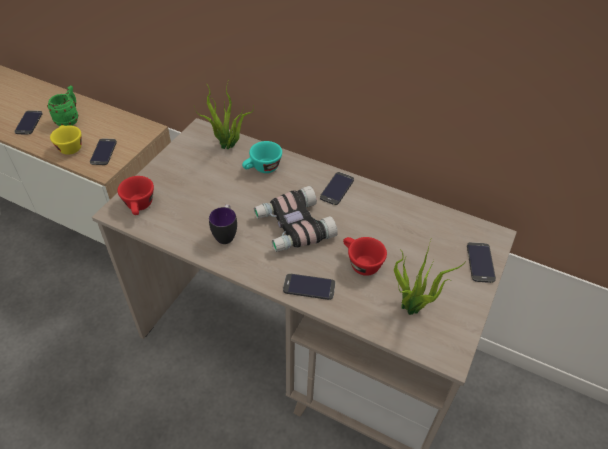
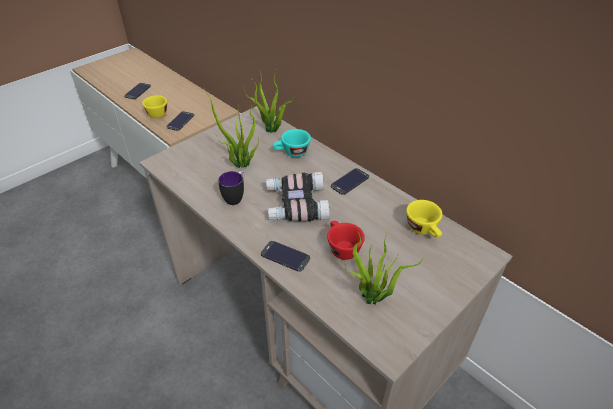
camera: 20 degrees right, 5 degrees down
green mug [47,85,79,126] -> none
red cup [117,176,154,215] -> none
phone [467,242,496,283] -> none
none -> potted plant [204,89,259,168]
none -> yellow cup [406,200,442,238]

